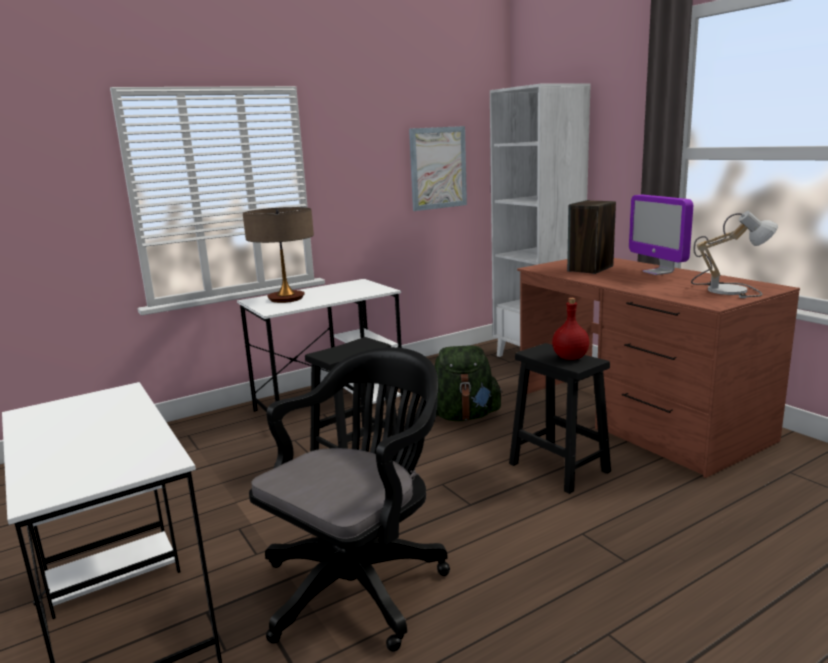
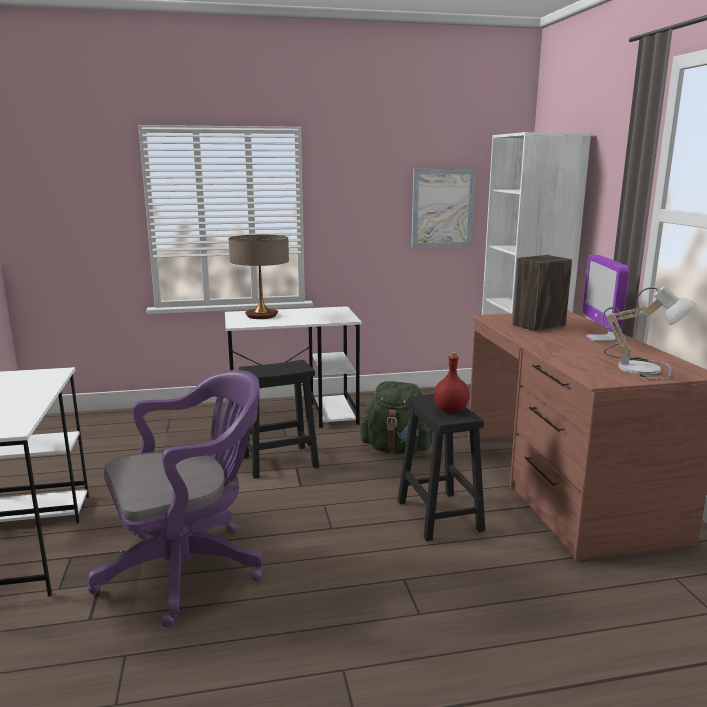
camera: 20 degrees right, 0 degrees up
black office chair [249,347,450,652] -> purple office chair [88,370,263,627]

